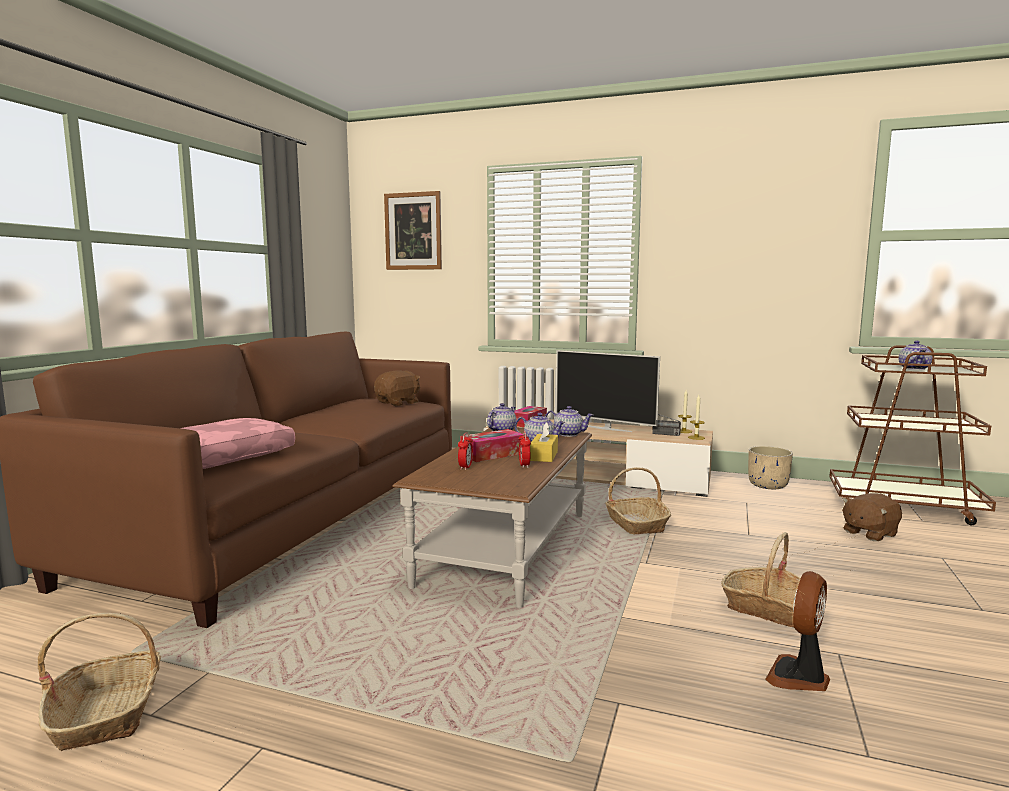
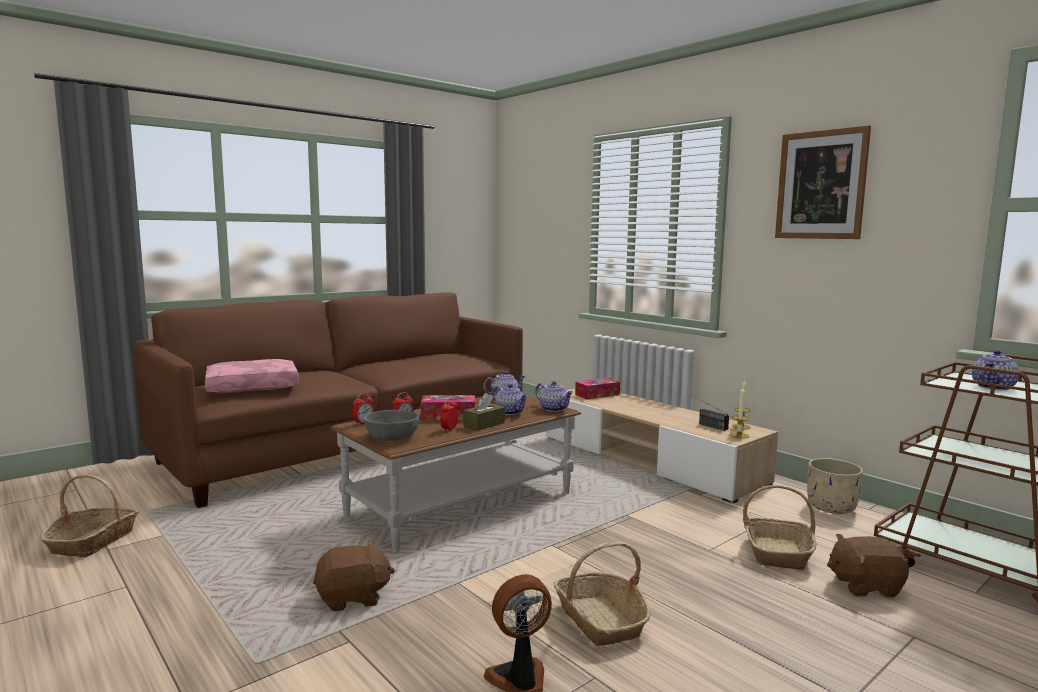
camera: 30 degrees right, 0 degrees up
brown plush toy [374,370,420,406] -> brown plush toy moved to [313,541,395,611]
picture [384,191,442,270] -> picture moved to [775,125,871,239]
yellow tissue box [530,422,558,462] -> brown tissue box [463,393,505,431]
television [556,350,660,432] -> none
basket [605,467,671,534] -> basket moved to [743,485,817,570]
none -> alarm clock [352,393,375,426]
none -> grey bowl [364,410,419,441]

